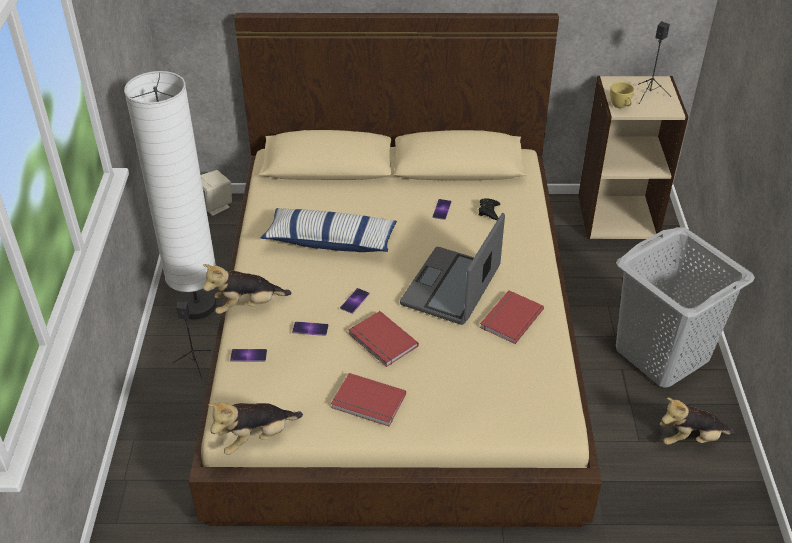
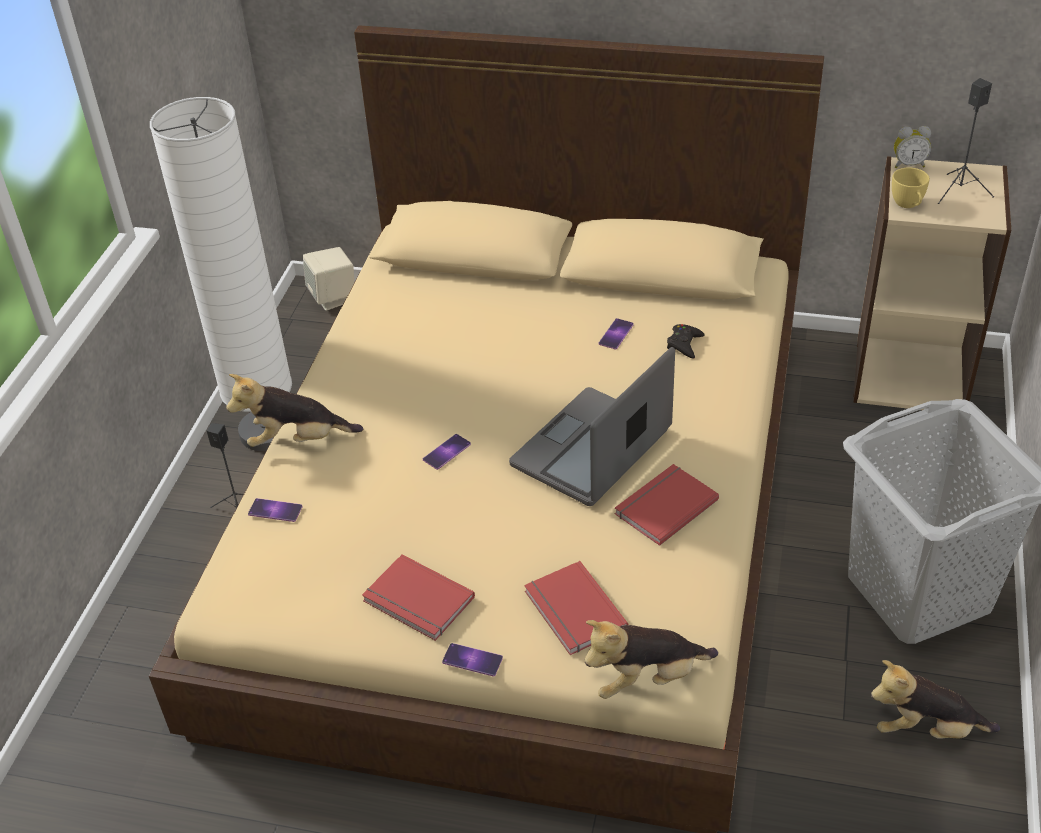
camera: 15 degrees right, 0 degrees up
plush toy [208,402,303,455] -> plush toy moved to [584,620,718,699]
pillow [260,208,397,252] -> none
phone [292,321,329,336] -> phone moved to [442,643,503,676]
red book [349,311,419,367] -> red book moved to [524,561,628,655]
none -> alarm clock [894,126,931,168]

